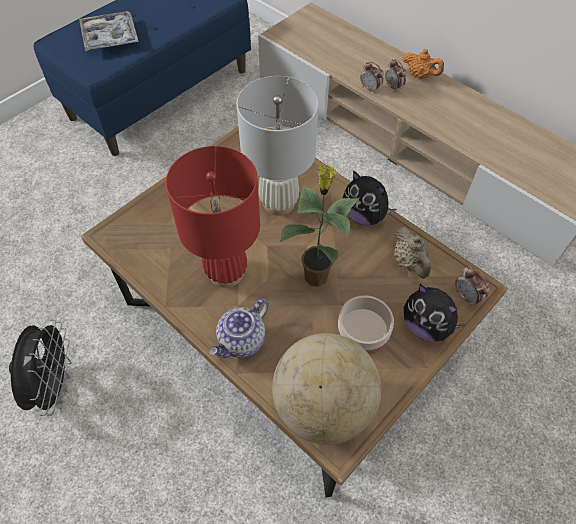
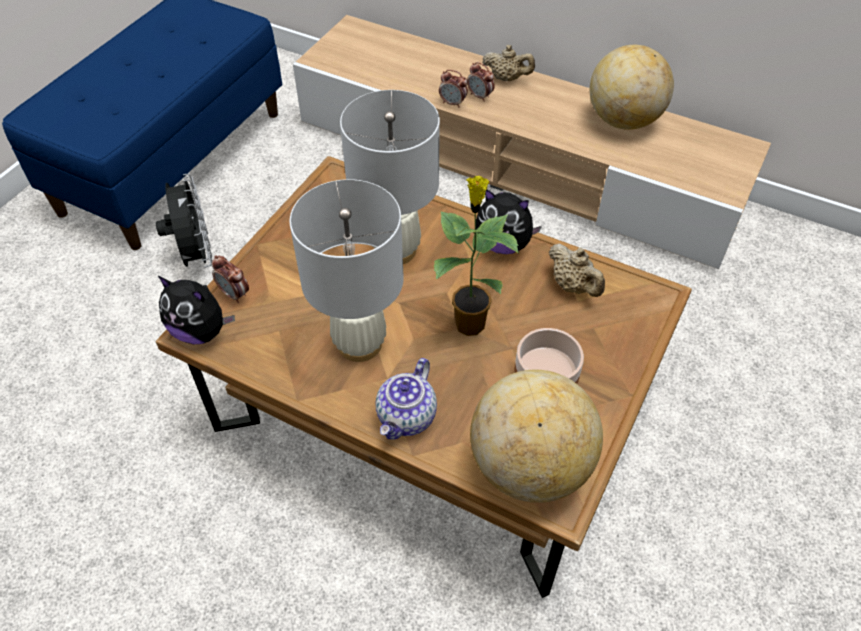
camera: 15 degrees left, 5 degrees down
black fan [9,319,72,416] -> black fan moved to [156,174,212,267]
tray [79,11,139,51] -> none
red table lamp [166,146,260,288] -> white table lamp [290,179,404,362]
orange teapot [402,49,444,79] -> beige teapot [483,45,535,81]
plush toy [404,284,466,342] -> plush toy moved to [157,275,235,344]
alarm clock [455,266,490,306] -> alarm clock moved to [212,255,249,303]
none -> globe [590,45,674,130]

